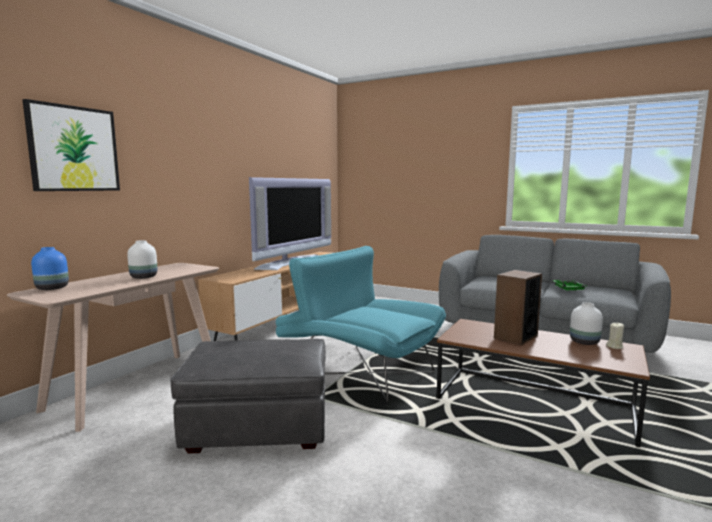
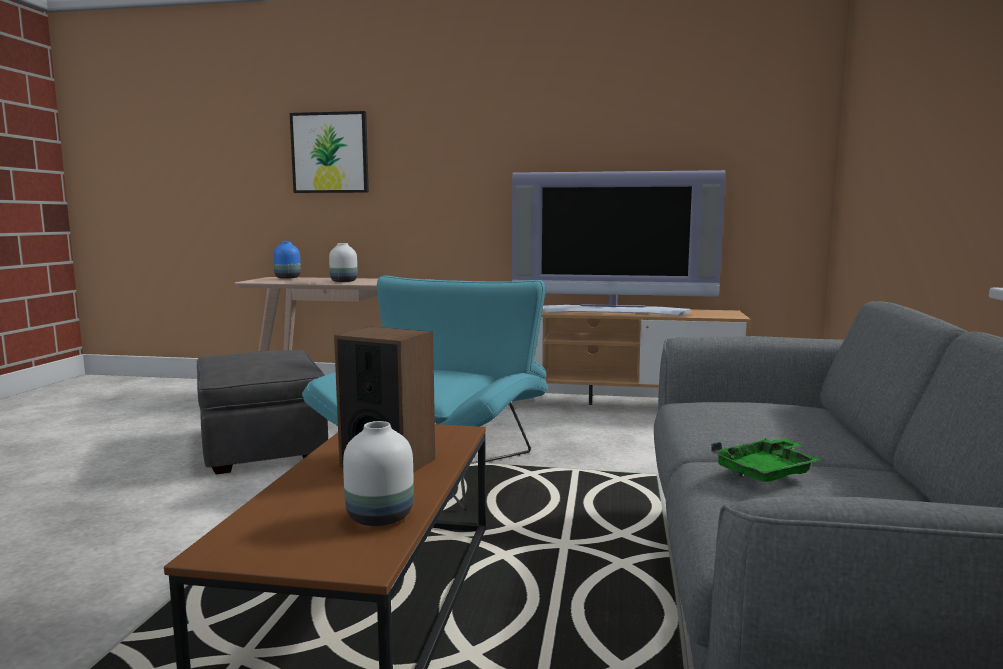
camera: 70 degrees right, 0 degrees up
beige candle [606,322,624,349] -> none

